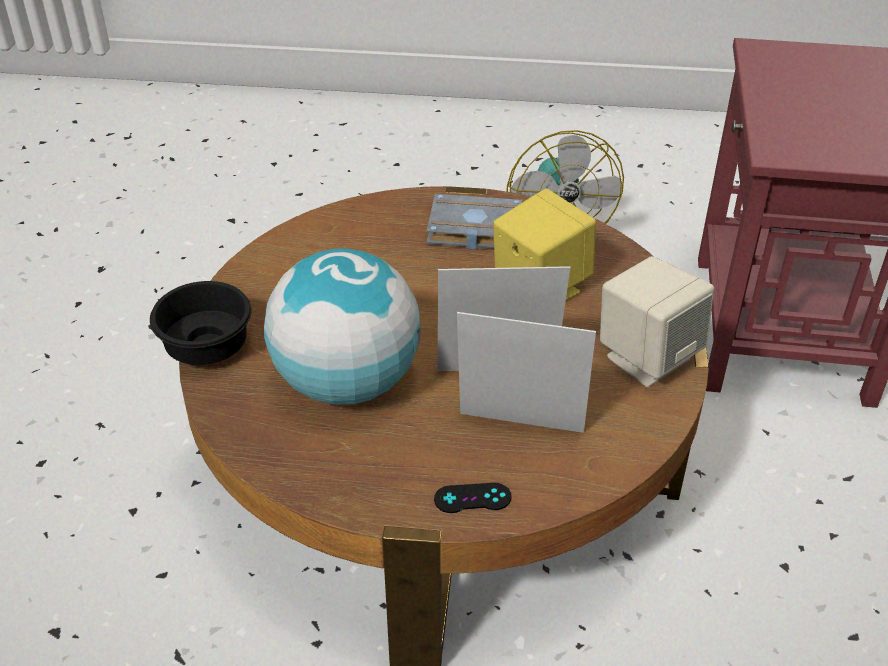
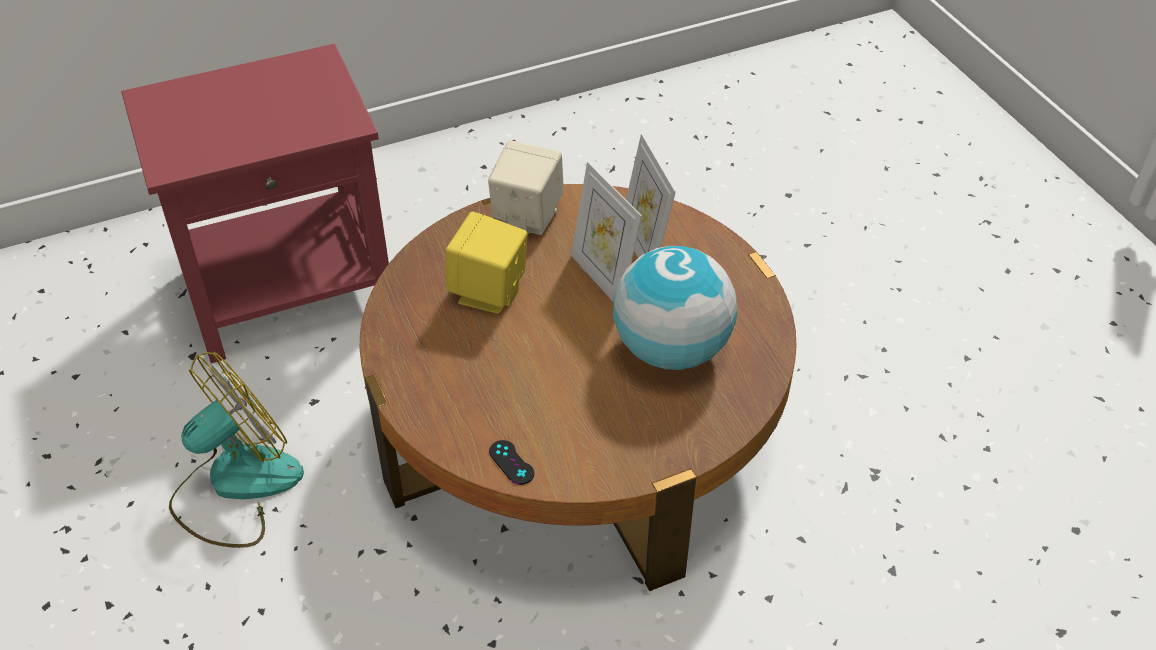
camera: 120 degrees left, 5 degrees up
black bowl [150,281,252,365] -> none
grey book [427,194,522,250] -> none
black game controller [434,483,511,513] -> black game controller moved to [489,440,534,485]

